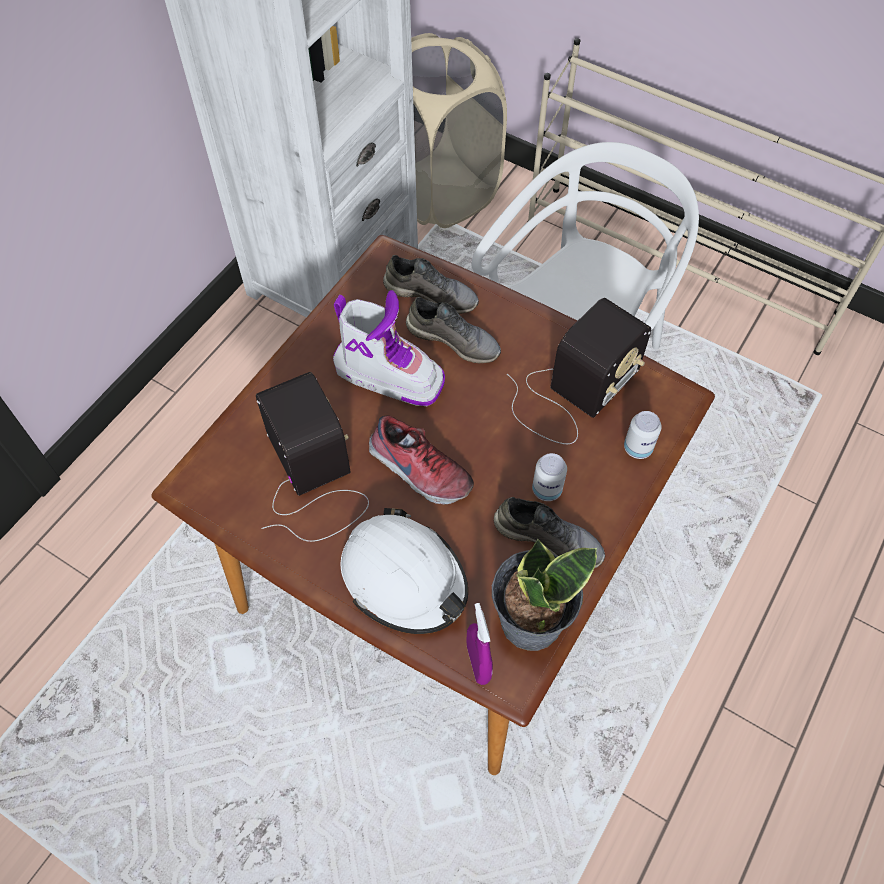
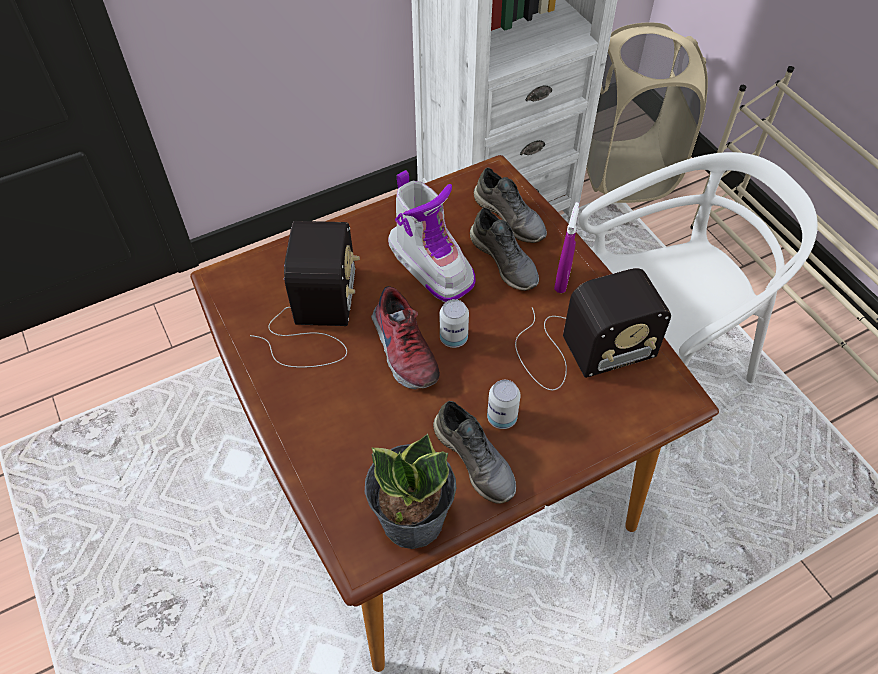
camera: 30 degrees right, 5 degrees down
white hard hat [341,508,468,634] -> none
purple spray bottle [466,603,493,685] -> purple spray bottle moved to [554,202,579,293]
can [624,411,662,459] -> can moved to [440,299,469,348]

